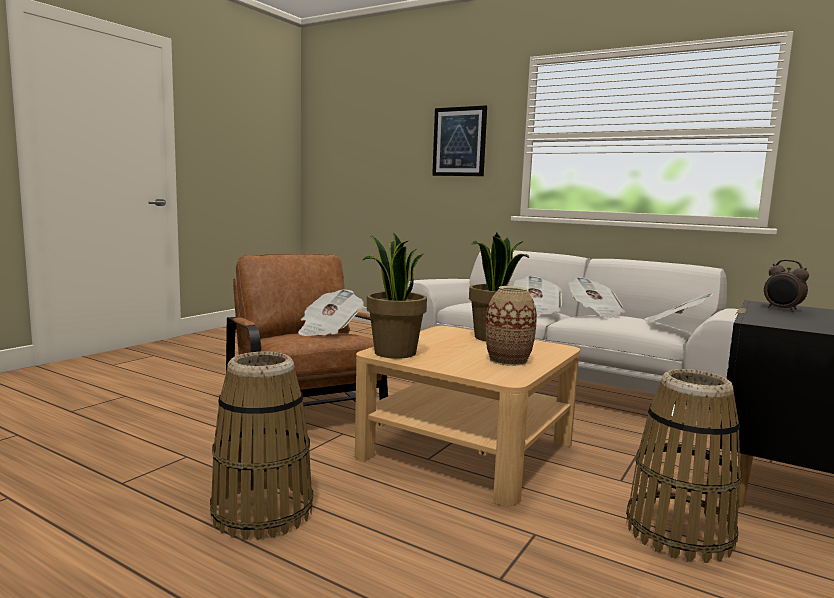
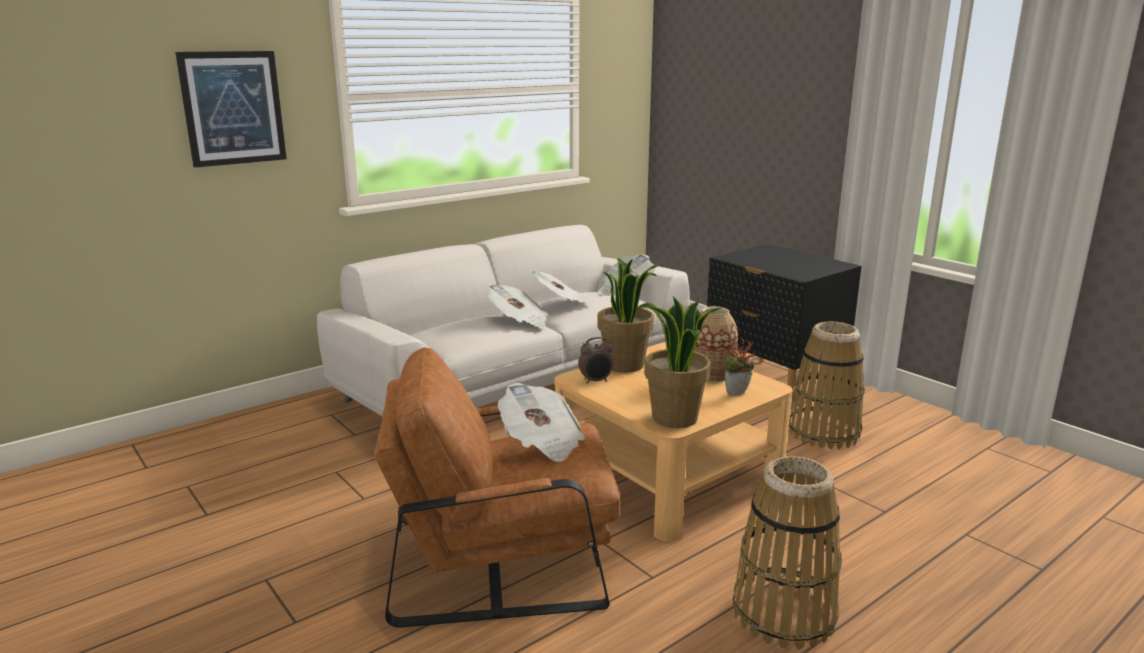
camera: 70 degrees left, 10 degrees up
alarm clock [764,260,809,312] -> alarm clock moved to [578,337,613,384]
none -> potted plant [723,338,755,395]

